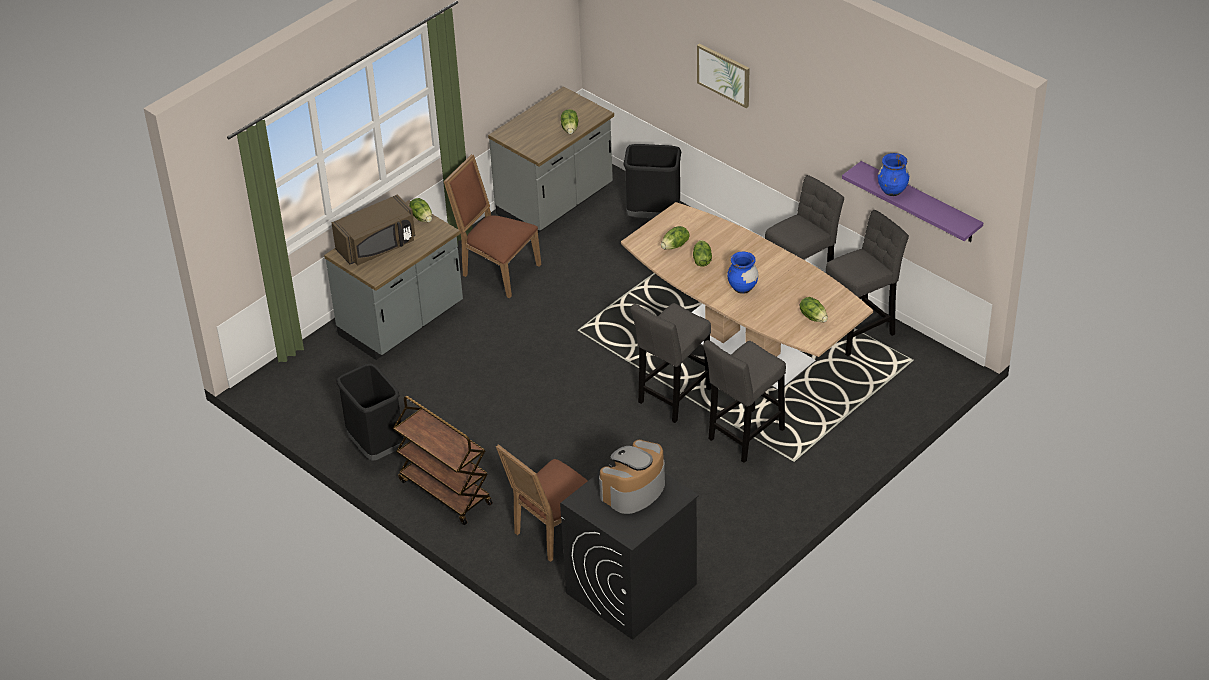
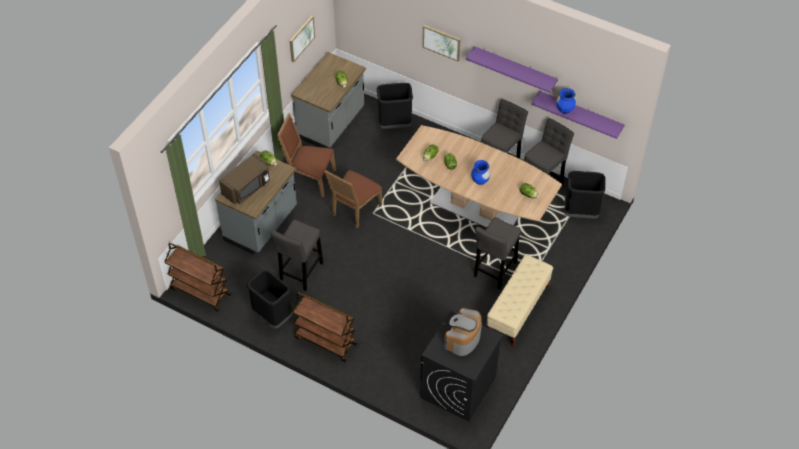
camera: 15 degrees left, 10 degrees up
brown chair [496,444,588,562] -> brown chair moved to [324,170,382,228]
grey stool [630,303,711,423] -> grey stool moved to [271,220,323,291]
none -> brown cart [164,243,231,311]
none -> picture [290,16,315,63]
none -> purple shelf [466,46,558,93]
none -> beige bench [487,254,553,347]
none -> black trash can [565,171,605,218]

